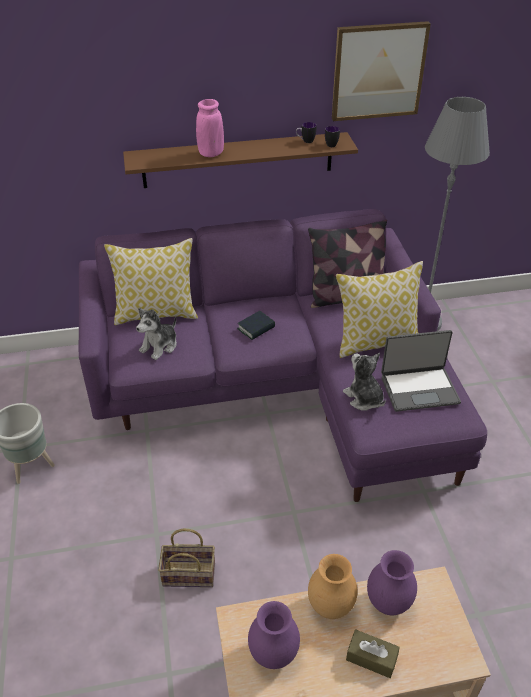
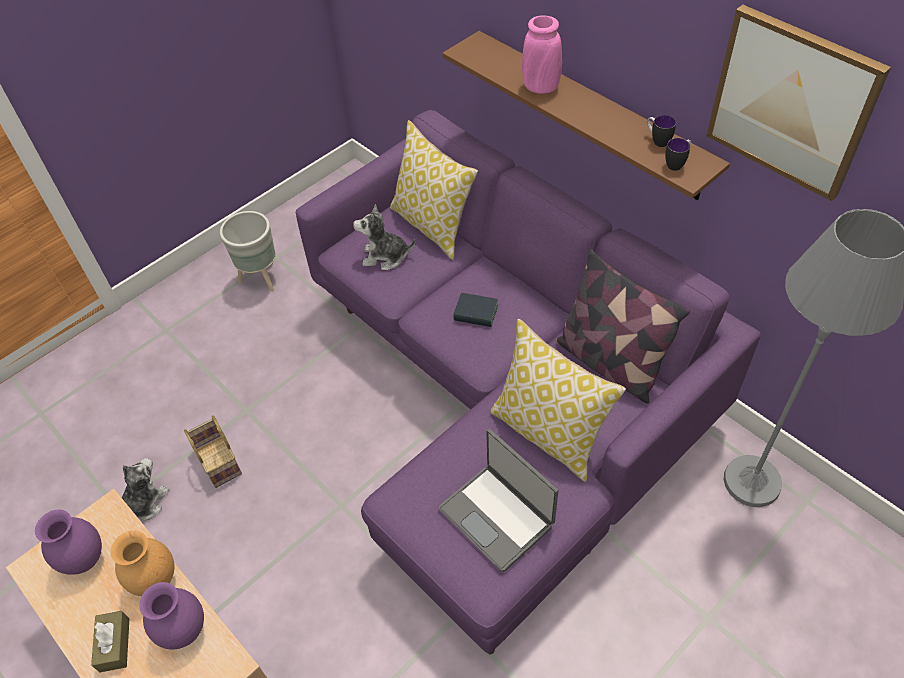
camera: 60 degrees right, 10 degrees up
plush toy [343,353,386,411] -> plush toy moved to [122,458,169,521]

